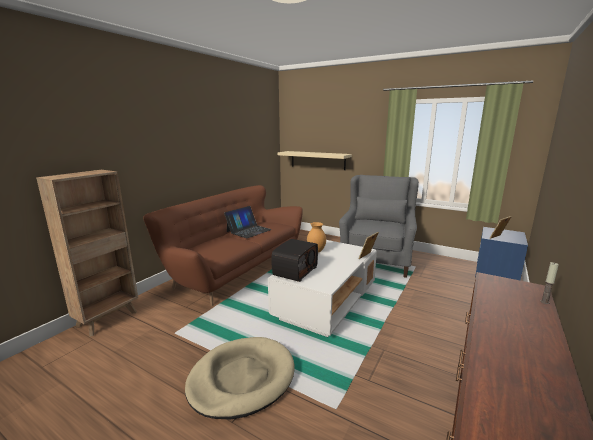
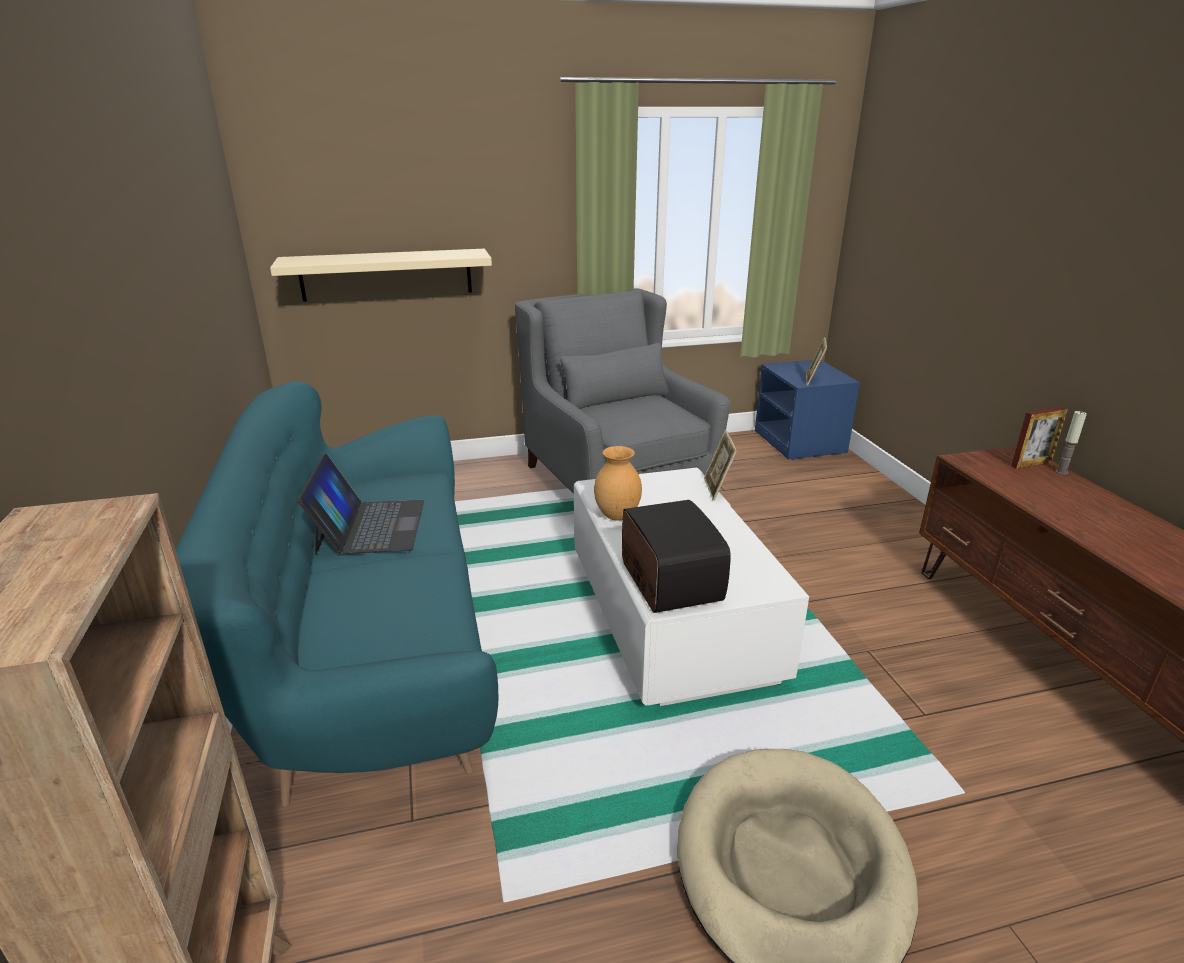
camera: 45 degrees left, 10 degrees up
brown sofa [143,185,303,306] -> turquoise sofa [175,381,498,806]
none -> picture frame [1011,407,1068,469]

